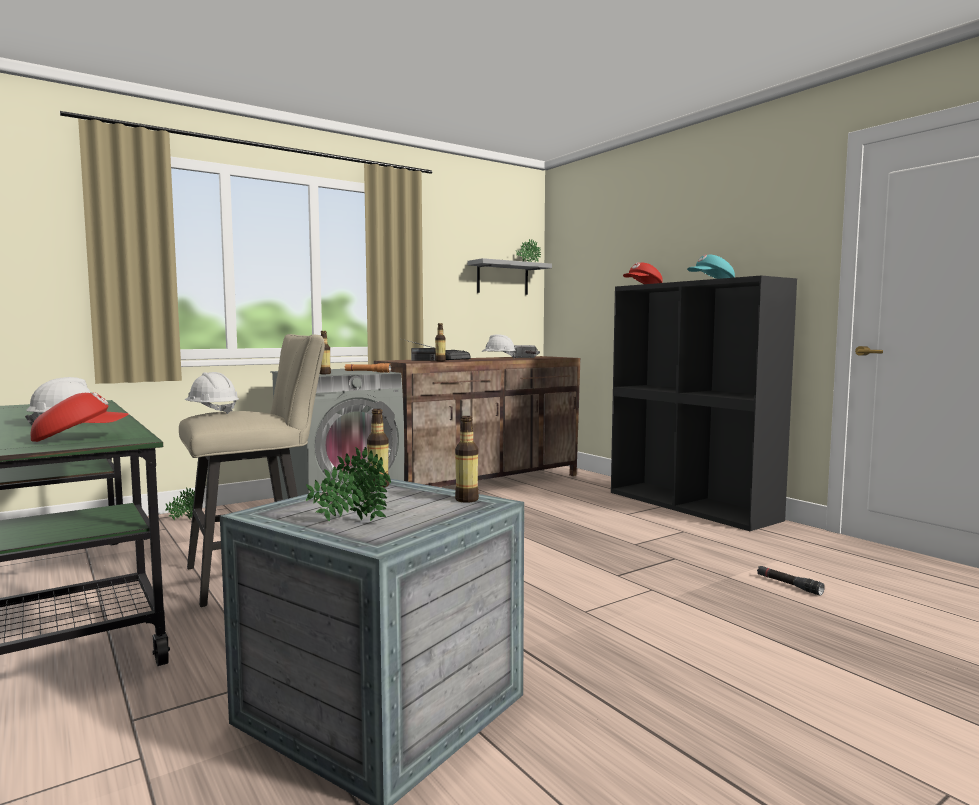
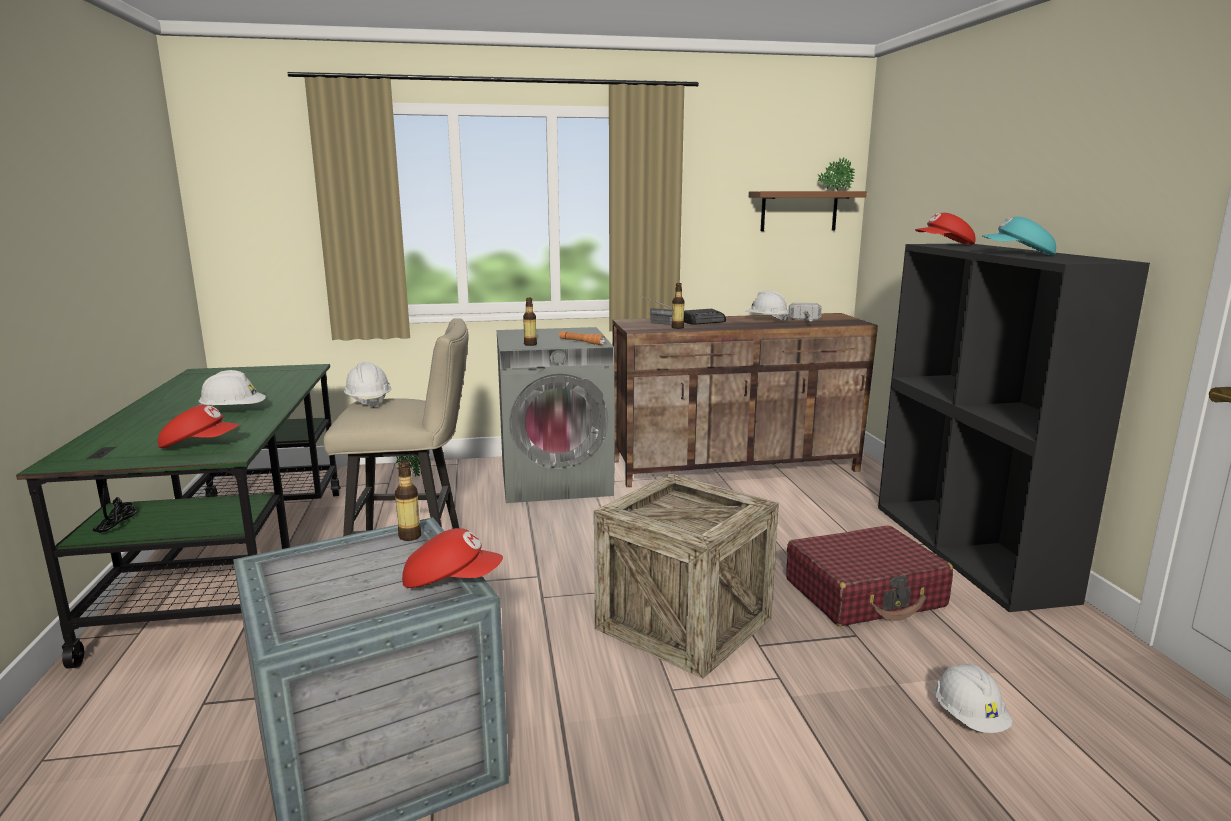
camera: 25 degrees right, 10 degrees up
potted plant [306,447,391,522] -> none
bottle [455,416,479,503] -> red cap [402,528,503,588]
grey shelf [468,258,552,295] -> brown shelf [749,191,867,231]
black flashlight [757,566,825,595] -> white hard hat [934,664,1012,733]
none -> crate [594,473,779,679]
none -> red suitcase [786,525,953,626]

